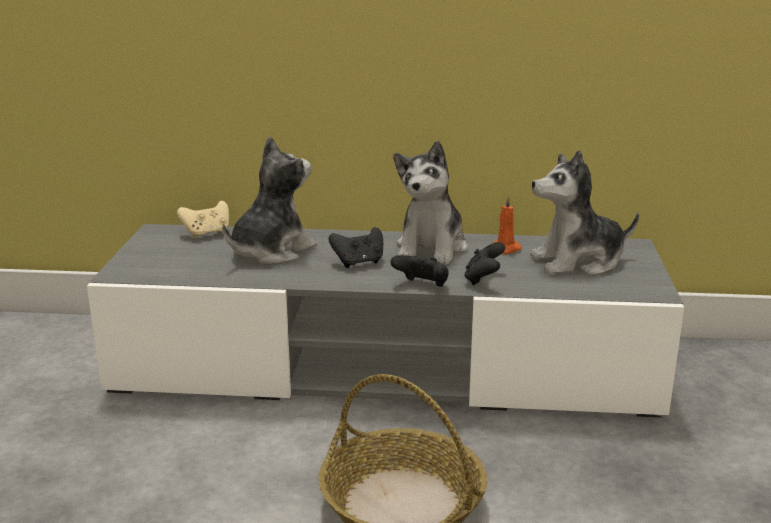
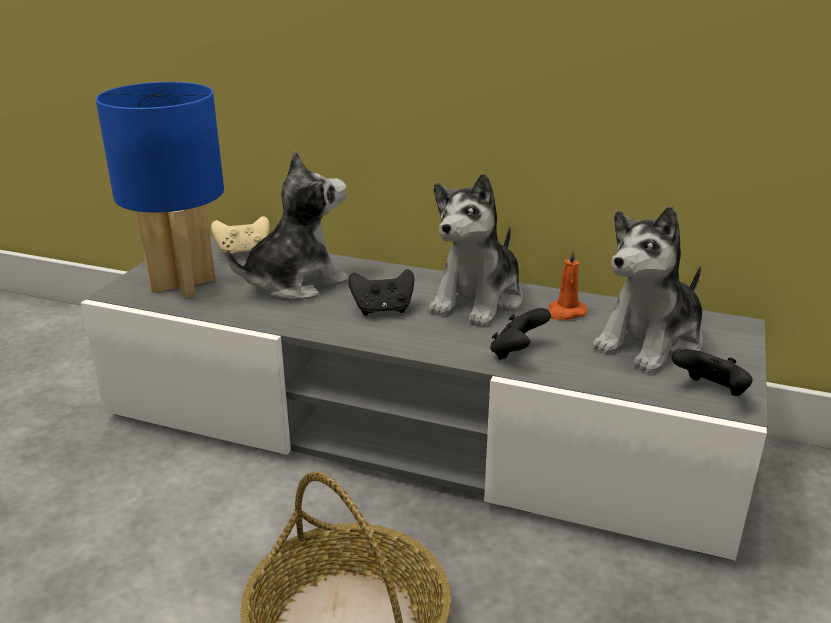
camera: 15 degrees right, 5 degrees up
black game controller [390,255,449,287] -> black game controller moved to [672,348,753,396]
plush toy [530,150,639,276] -> plush toy turned 45 degrees counterclockwise [592,206,702,373]
none -> blue table lamp [96,82,224,298]

